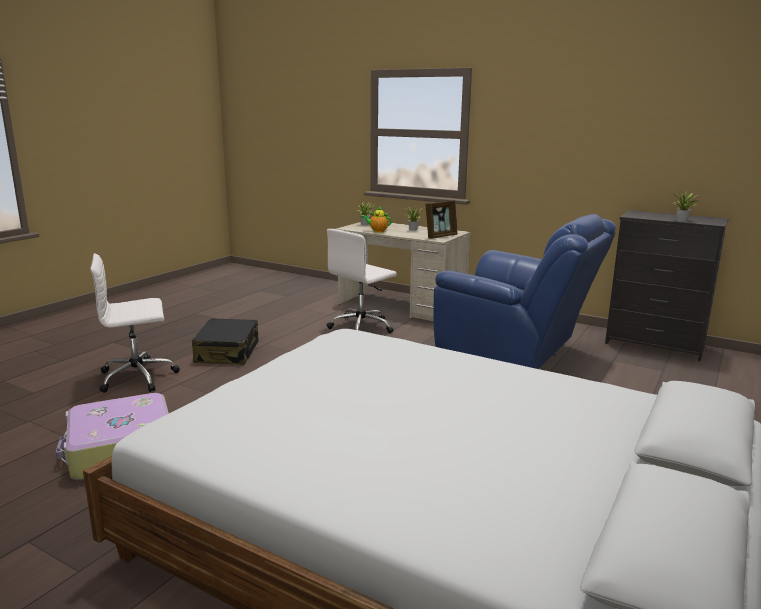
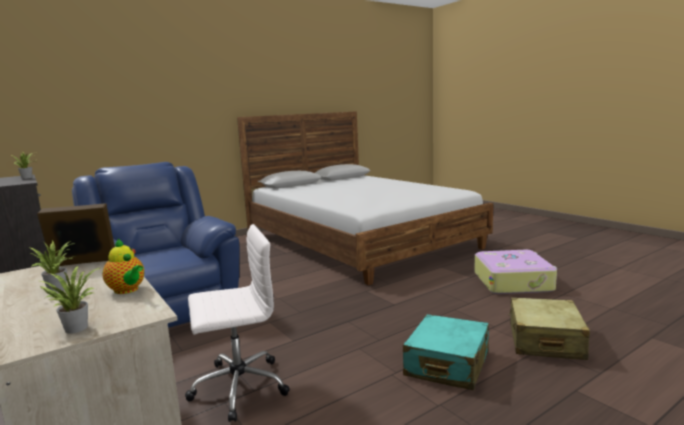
camera: 155 degrees left, 5 degrees down
white office chair [90,254,180,393] -> beige suitcase [509,297,590,360]
black suitcase [192,318,259,365] -> turquoise suitcase [403,314,489,390]

